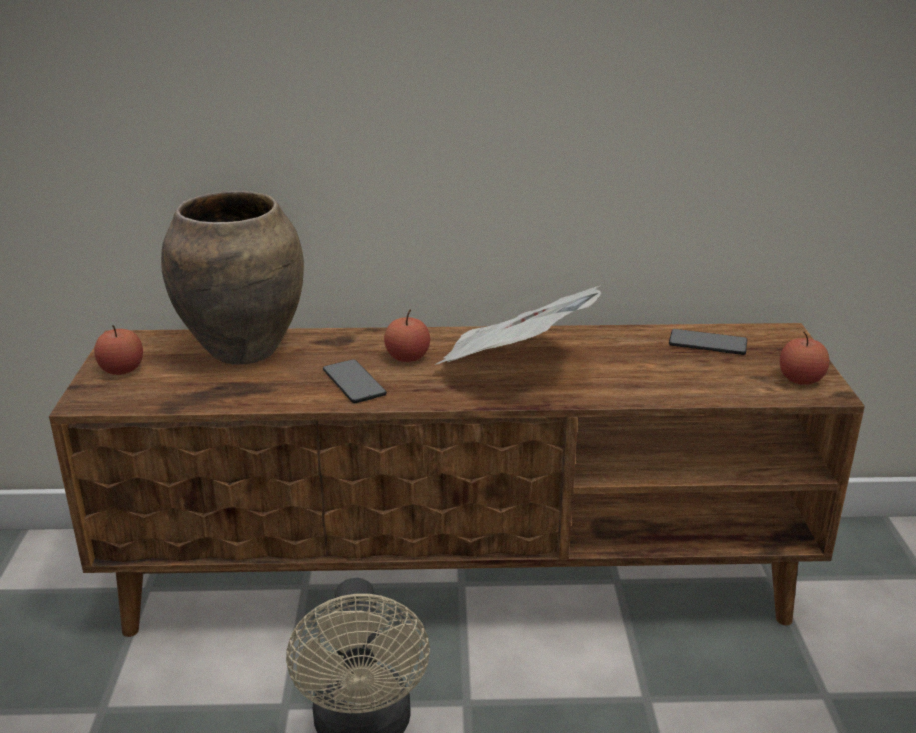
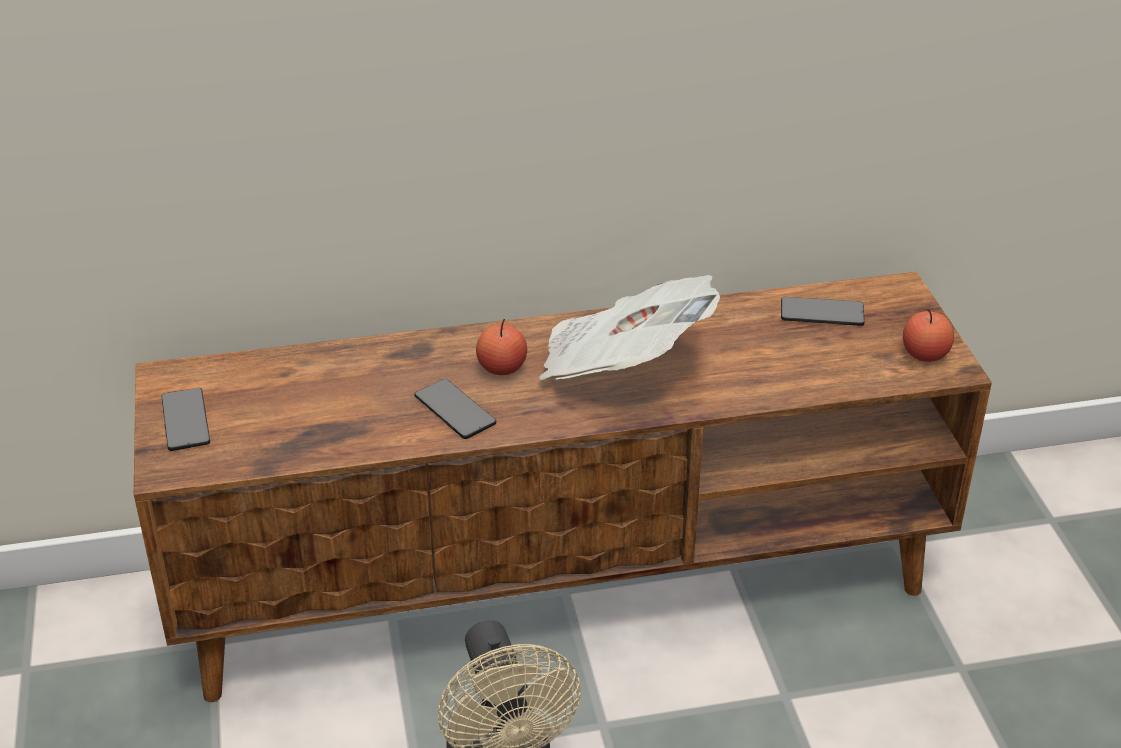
camera: 10 degrees left, 10 degrees up
apple [94,325,143,375] -> phone [161,388,210,451]
brown vase [161,191,304,365] -> none

